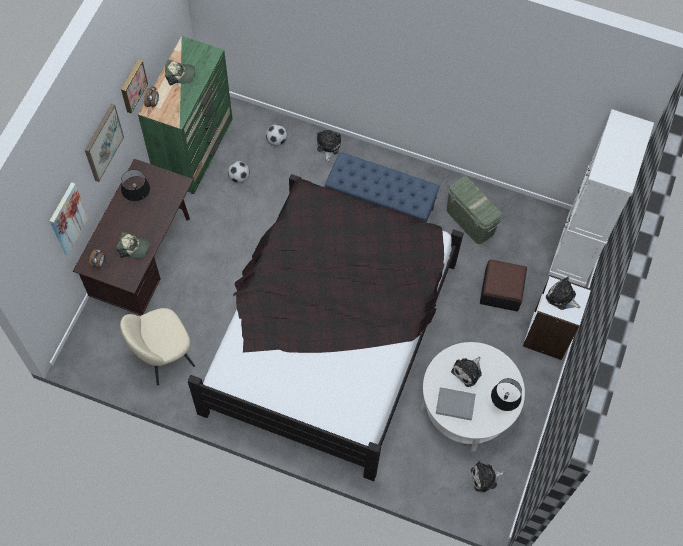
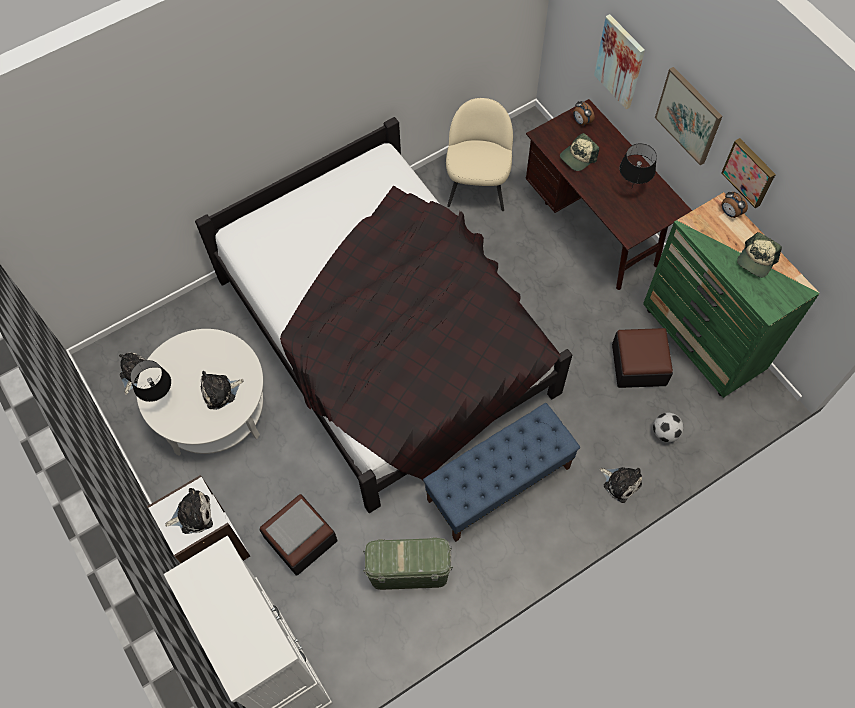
camera: 130 degrees right, 0 degrees up
football [228,161,250,183] -> ottoman [612,328,673,388]
grey book [436,387,476,421] -> grey book moved to [266,499,324,556]
plush toy [451,356,482,387] -> plush toy turned 105 degrees counterclockwise [201,371,244,410]

